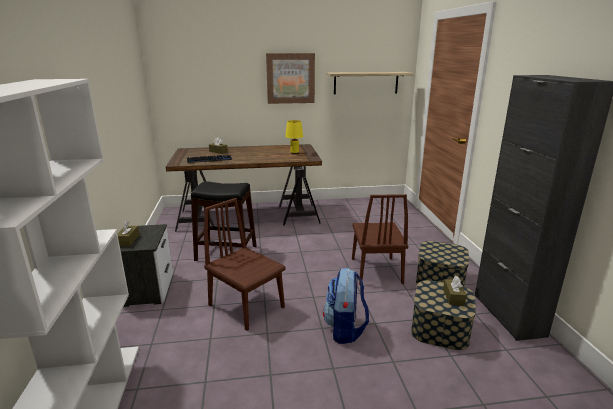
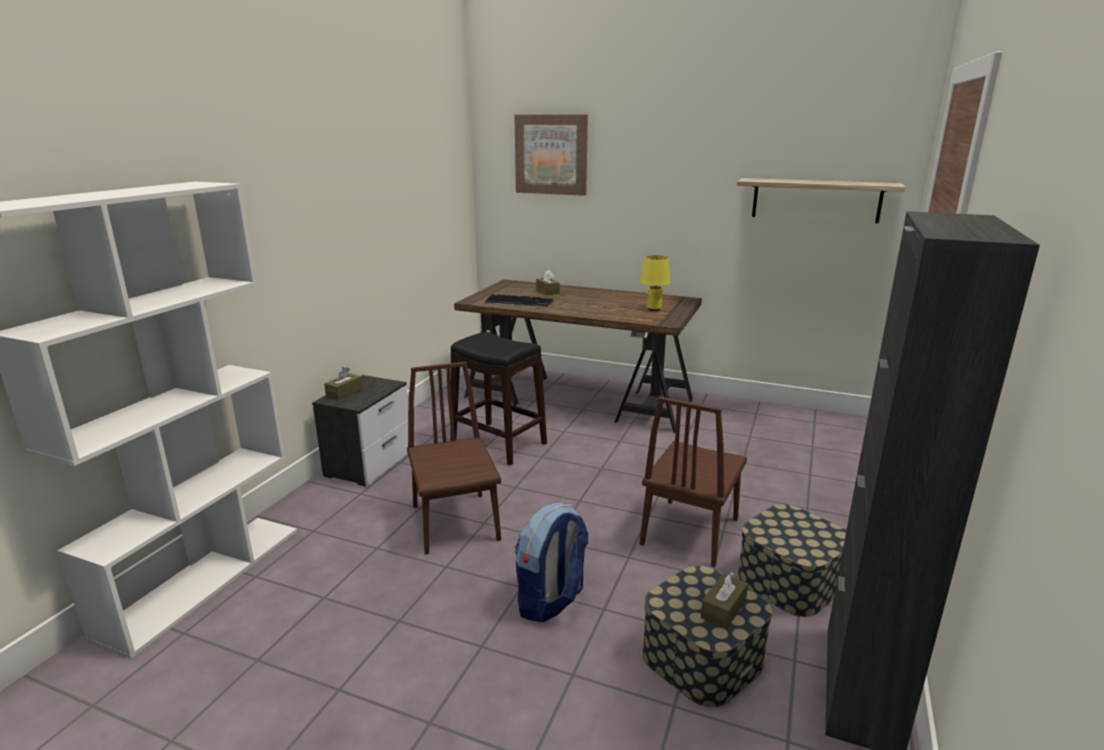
camera: 30 degrees right, 0 degrees up
picture [266,53,315,104] -> picture moved to [514,115,588,196]

